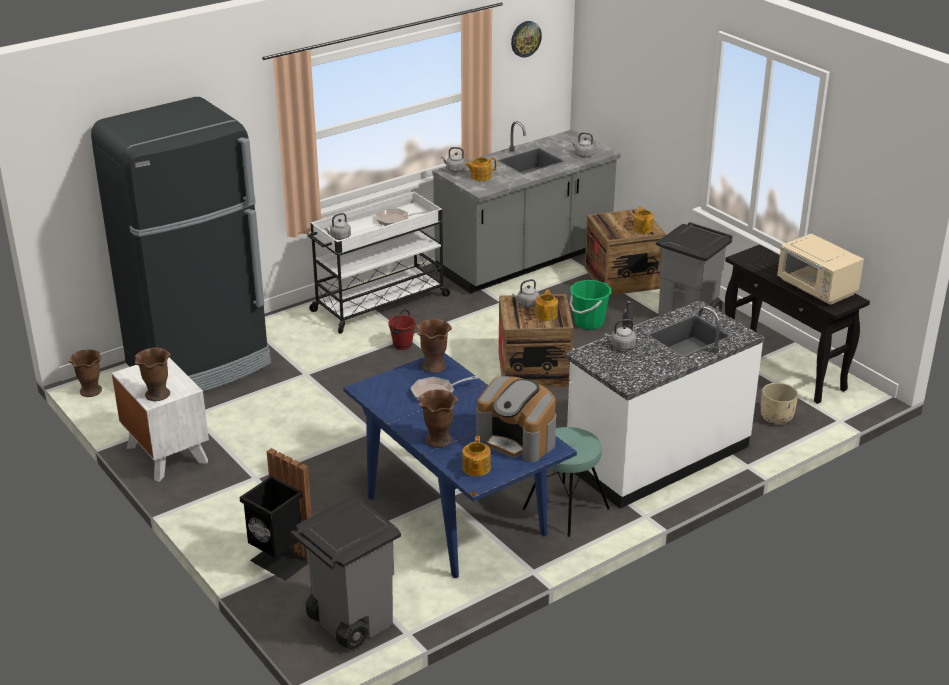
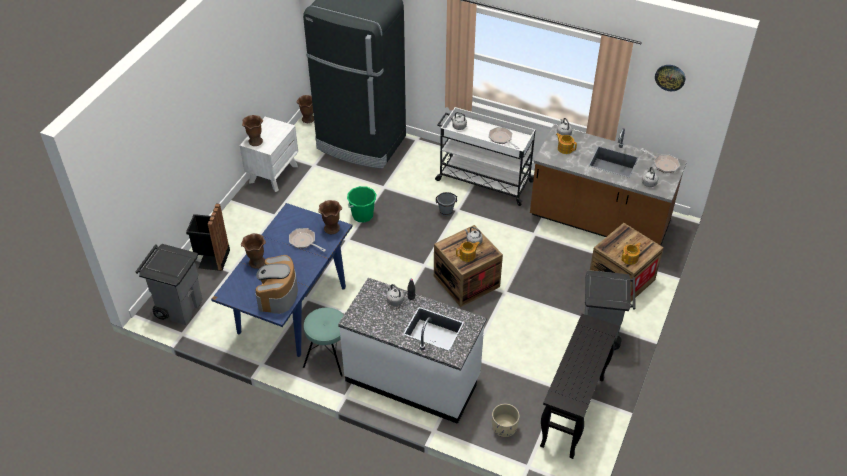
camera: 60 degrees right, 15 degrees up
red bucket [388,310,416,350] -> grey bucket [436,192,457,216]
grey counter [432,121,621,294] -> brown counter [530,125,687,246]
teapot [462,436,491,476] -> none
green bucket [570,280,611,330] -> green bucket moved to [347,186,377,222]
beige microwave [777,233,864,305] -> none
none -> frying pan [641,148,680,173]

